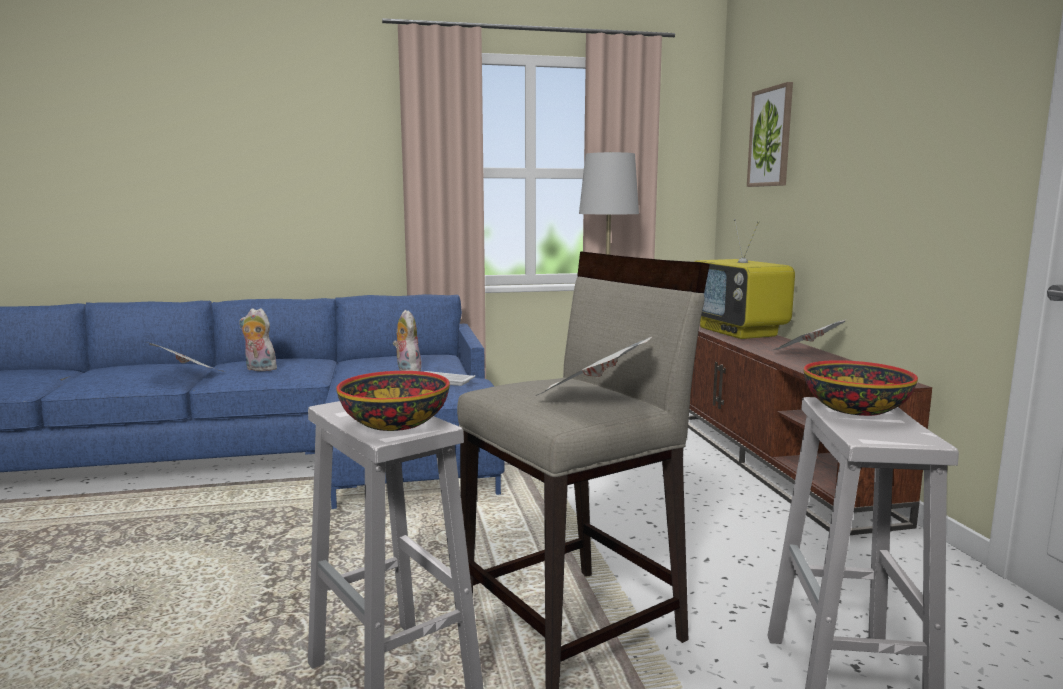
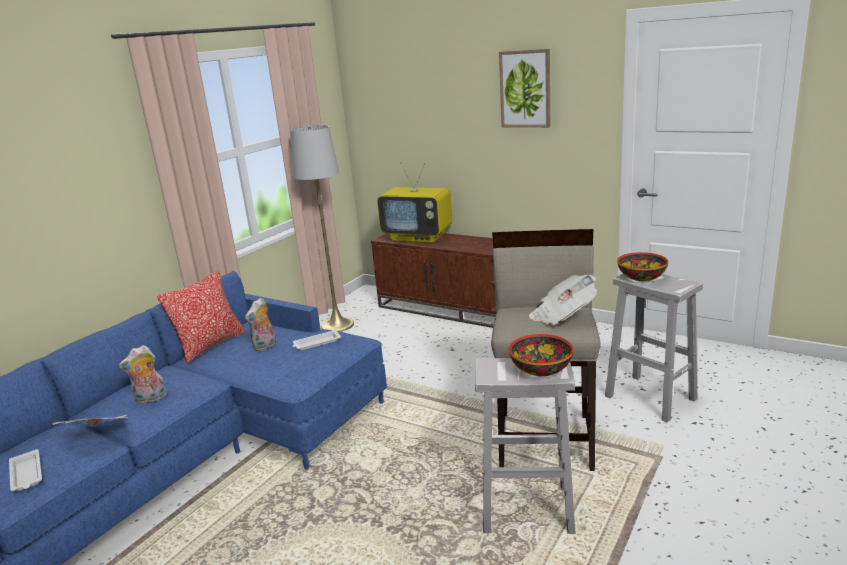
camera: 45 degrees left, 10 degrees up
plush toy [393,310,422,371] -> plush toy turned 75 degrees counterclockwise [245,298,276,351]
picture [747,82,793,187] -> picture moved to [499,49,550,128]
newspaper [773,319,846,350] -> none
none -> white tray [9,449,42,491]
none -> pillow [157,270,245,363]

